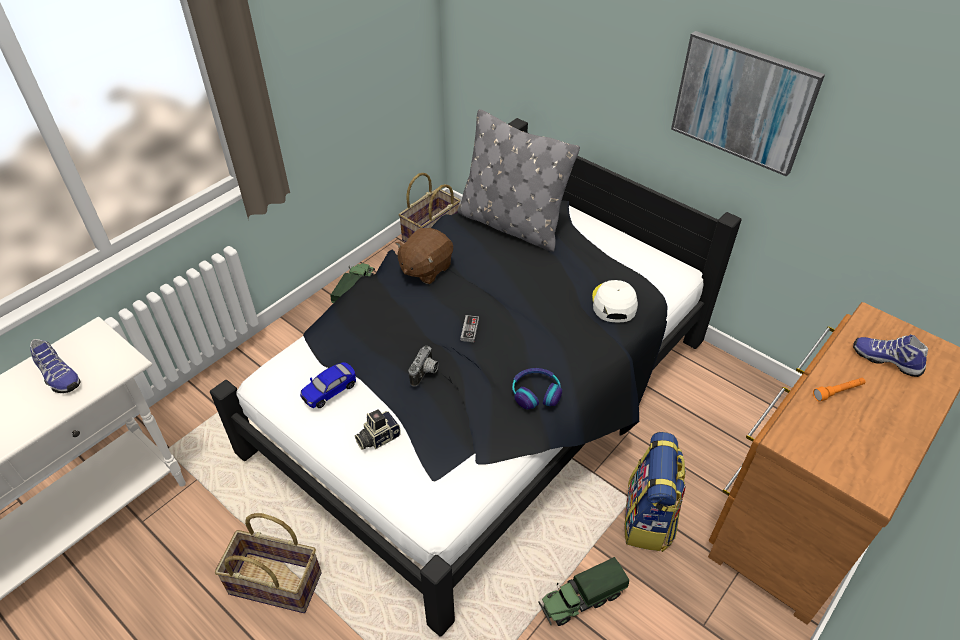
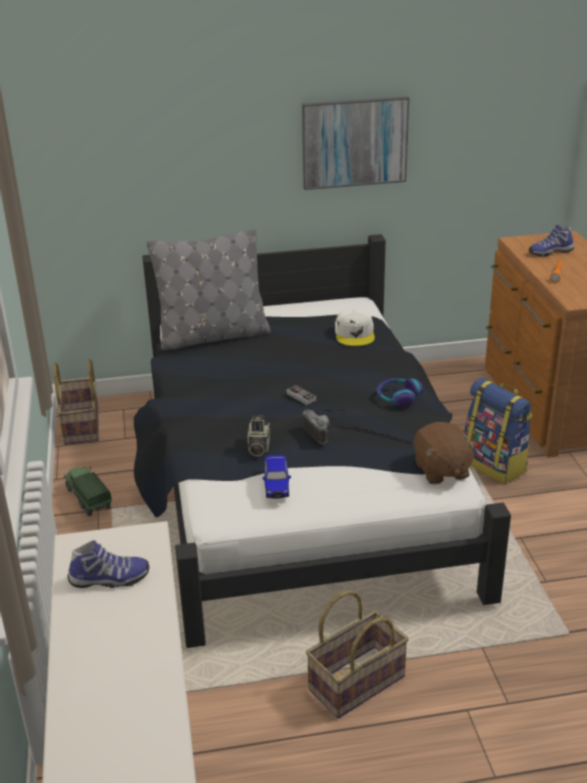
camera: 50 degrees left, 15 degrees down
camera [355,409,401,450] -> camera moved to [245,415,270,456]
brown plush toy [395,228,453,284] -> brown plush toy moved to [413,422,477,485]
toy truck [538,557,629,626] -> none
white cap [592,280,638,322] -> white cap turned 135 degrees counterclockwise [335,309,375,346]

